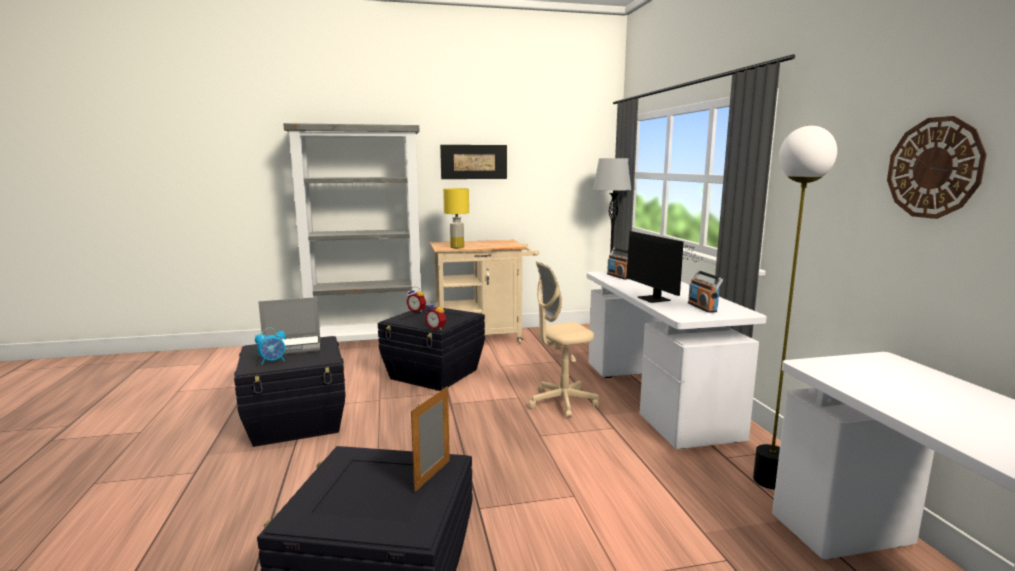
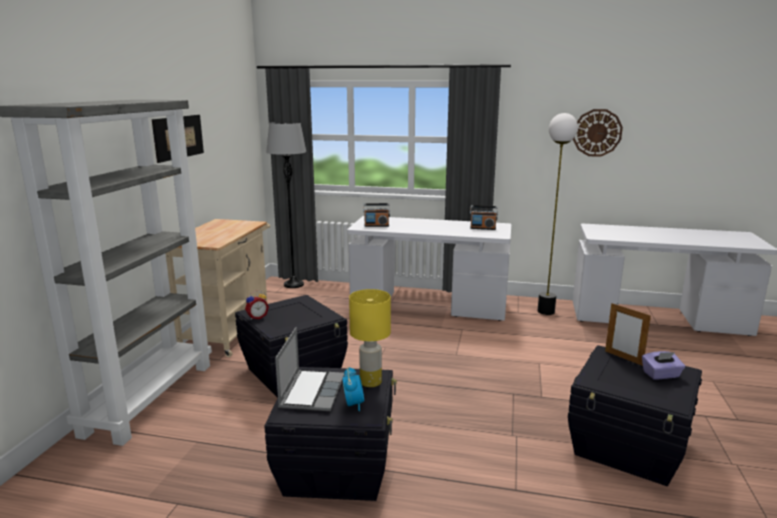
camera: 65 degrees left, 5 degrees up
alarm clock [425,301,446,330] -> none
yellow table lamp [443,188,469,248] -> yellow table lamp moved to [349,289,391,387]
beige office chair [528,261,599,418] -> none
monitor [626,231,702,303] -> none
none -> purple tissue box [642,351,685,380]

